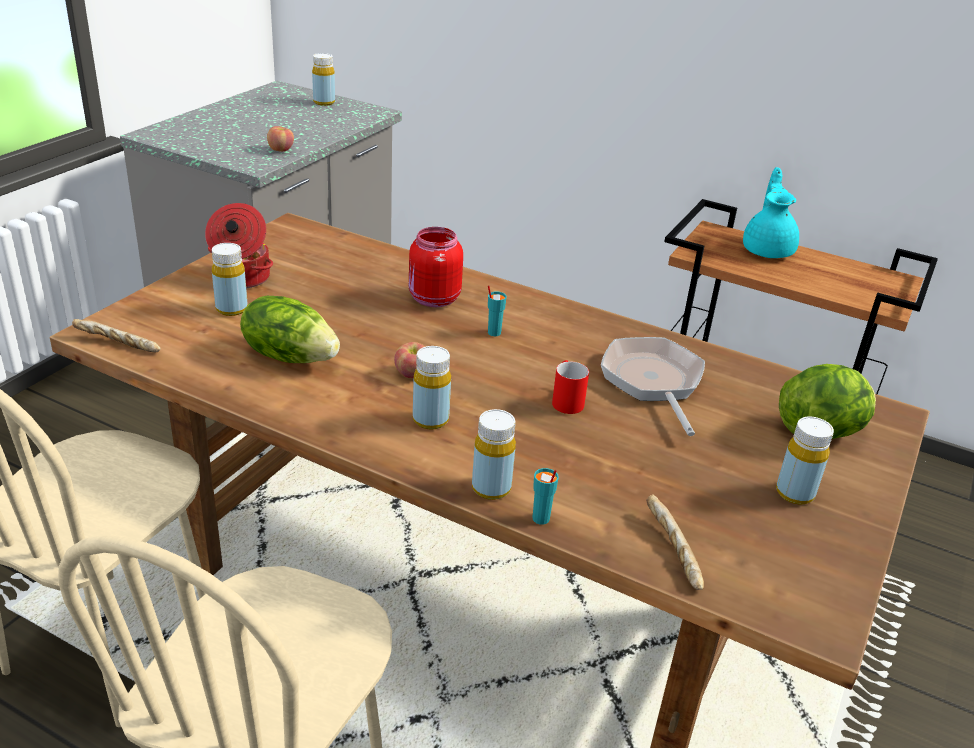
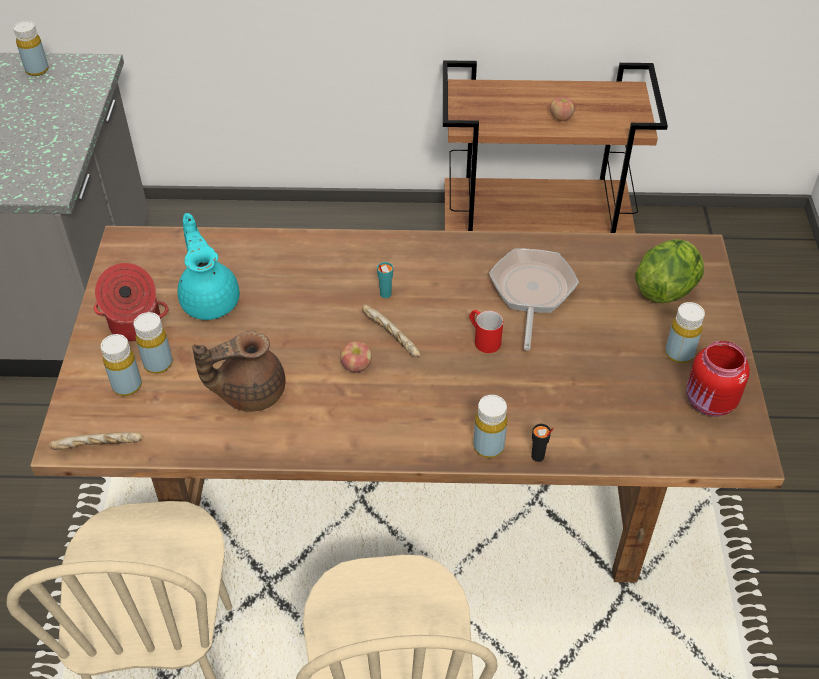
camera: 25 degrees left, 15 degrees up
lettuce [240,296,340,363] -> brown teapot [192,330,286,412]
apple [267,126,294,152] -> apple moved to [550,97,575,121]
red jar [409,227,463,307] -> red jar moved to [686,341,750,416]
yellow bottle [413,346,451,430] -> yellow bottle moved to [101,334,142,396]
turquoise cup [532,468,559,525] -> black cup [531,424,554,462]
frying pan [601,337,705,436] -> frying pan turned 45 degrees clockwise [489,249,579,350]
bread [647,494,704,590] -> bread moved to [362,304,420,357]
turquoise teapot [743,167,799,258] -> turquoise teapot moved to [178,213,240,320]

